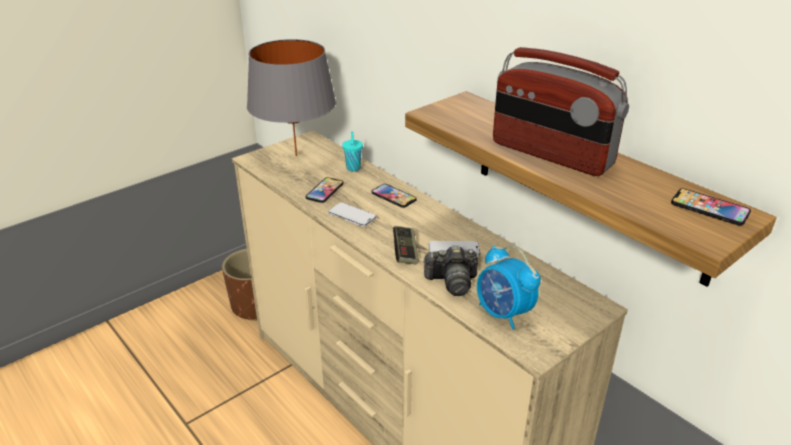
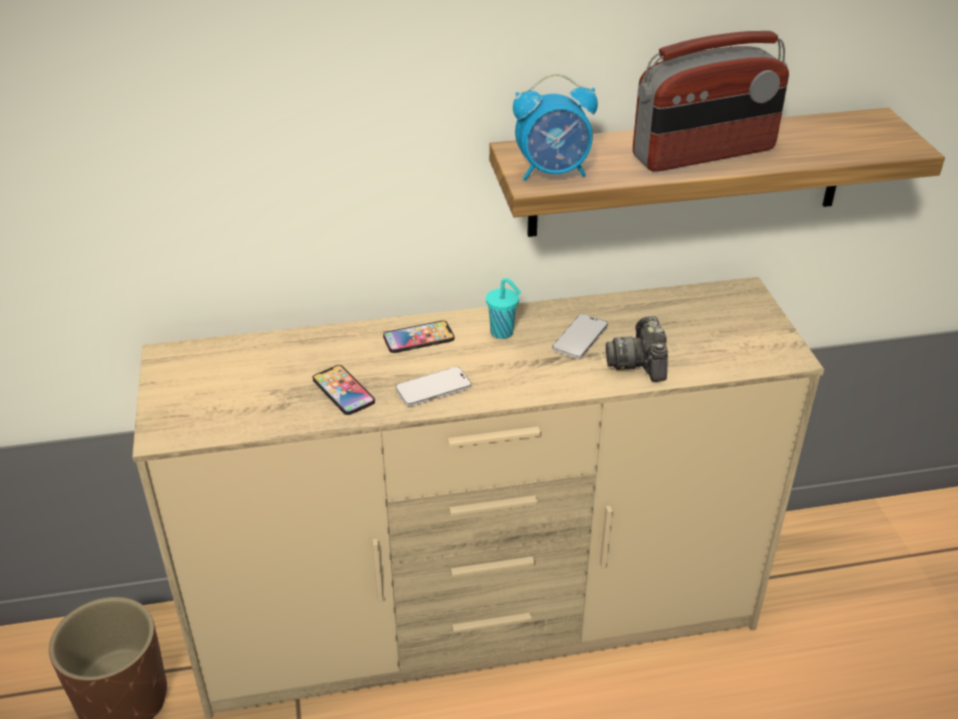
camera: 60 degrees left, 5 degrees up
grey table lamp [247,39,336,156] -> none
turquoise cup [342,132,363,171] -> turquoise cup moved to [486,278,521,339]
game controller [393,226,419,264] -> none
camera [423,245,478,296] -> camera turned 150 degrees clockwise [606,316,668,382]
alarm clock [477,246,541,330] -> alarm clock moved to [513,73,598,181]
phone [671,188,751,226] -> none

